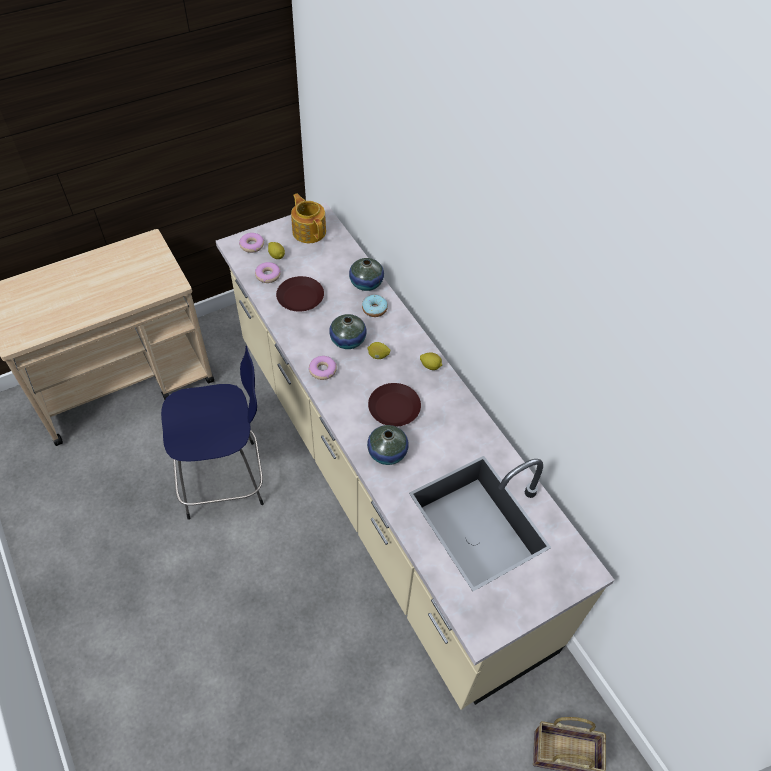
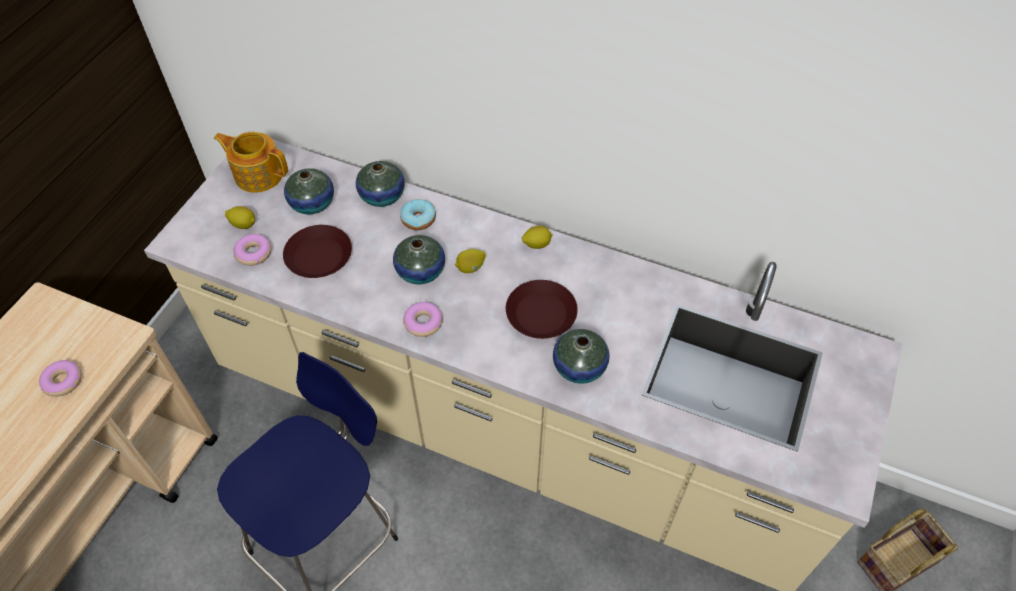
camera: 35 degrees left, 0 degrees up
donut [239,233,264,253] -> donut moved to [39,360,82,397]
none -> vase [284,168,334,214]

